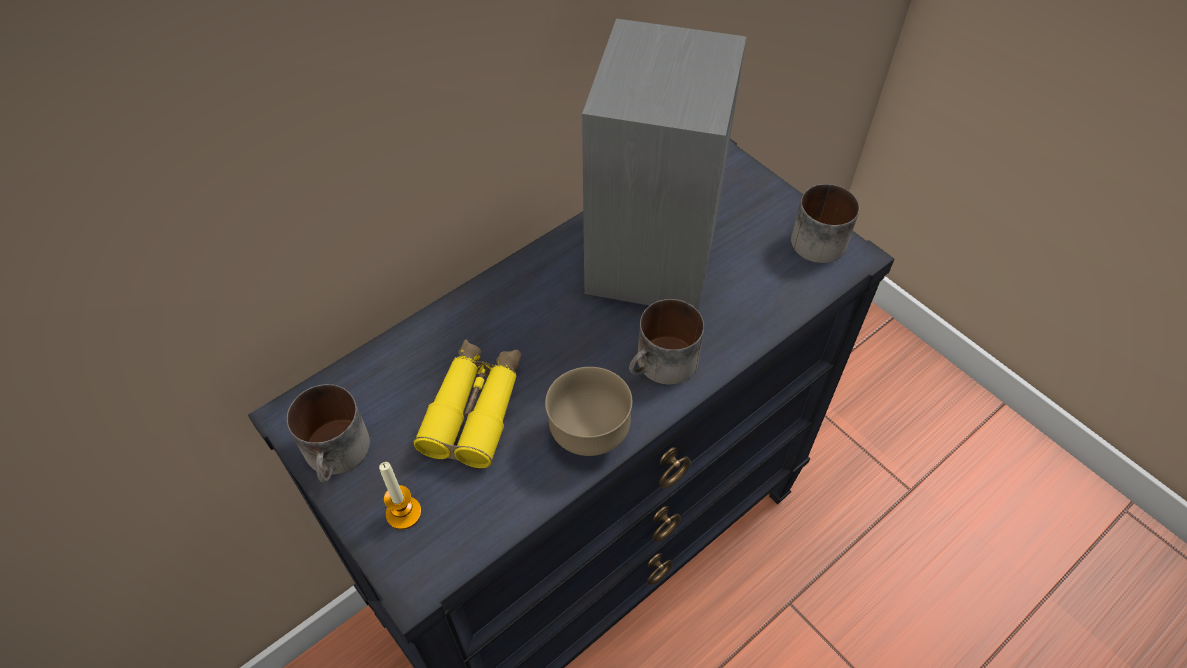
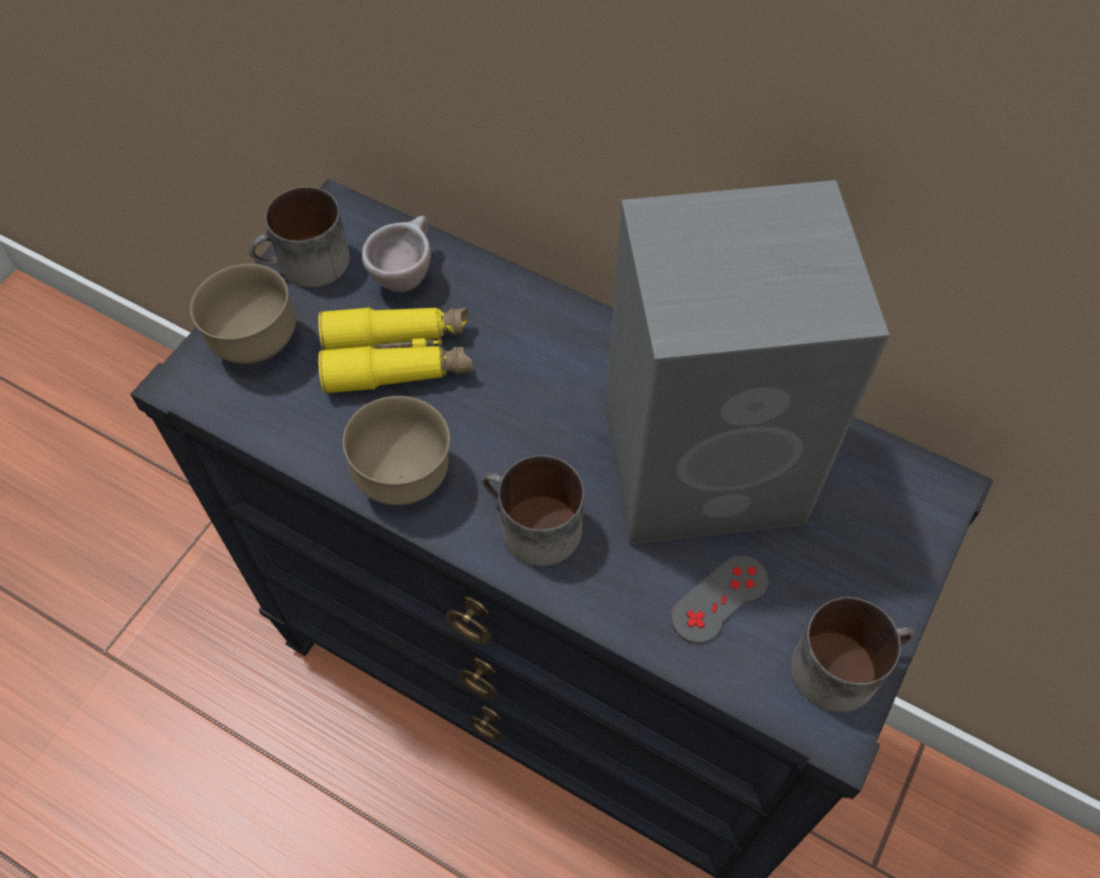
camera: 70 degrees right, 5 degrees up
candle [379,462,422,530] -> brown bowl [190,264,296,364]
none -> beige cup [362,216,431,292]
none -> grey game controller [671,555,768,644]

